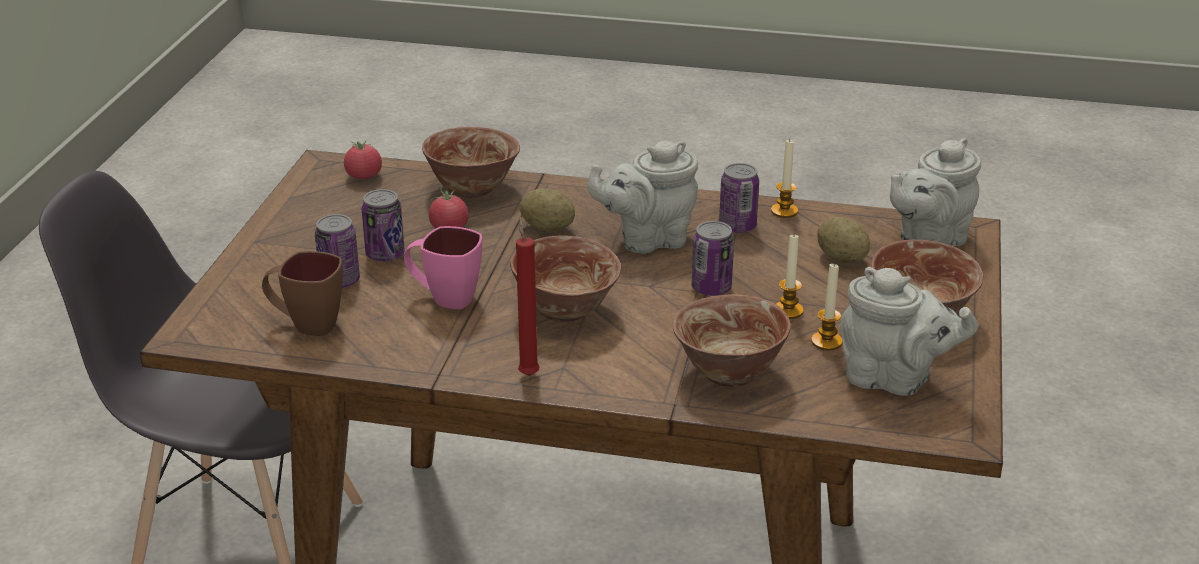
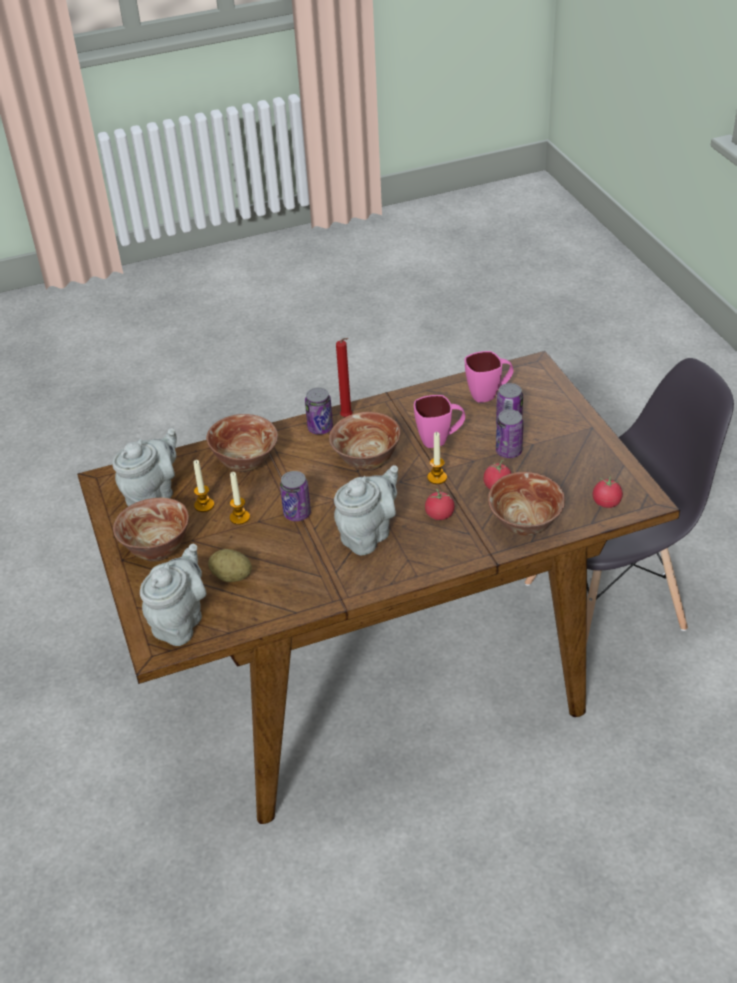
camera: 150 degrees right, 10 degrees up
brown mug [262,251,343,336] -> pink mug [465,351,513,403]
potato [520,188,575,232] -> tomato [425,489,455,520]
can [719,163,759,233] -> can moved to [305,387,333,435]
candle [771,139,798,218] -> candle moved to [427,432,447,484]
grey teapot [840,267,978,396] -> grey teapot turned 135 degrees clockwise [112,428,177,507]

